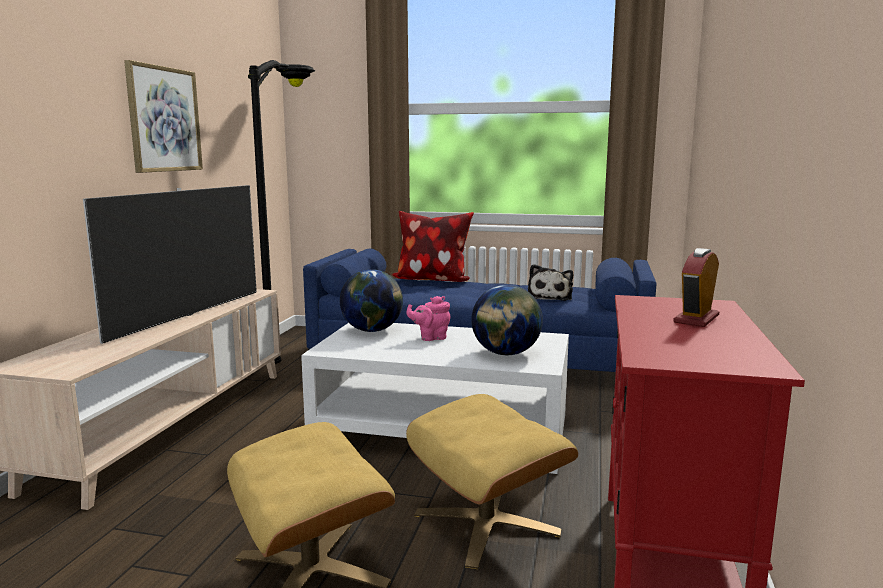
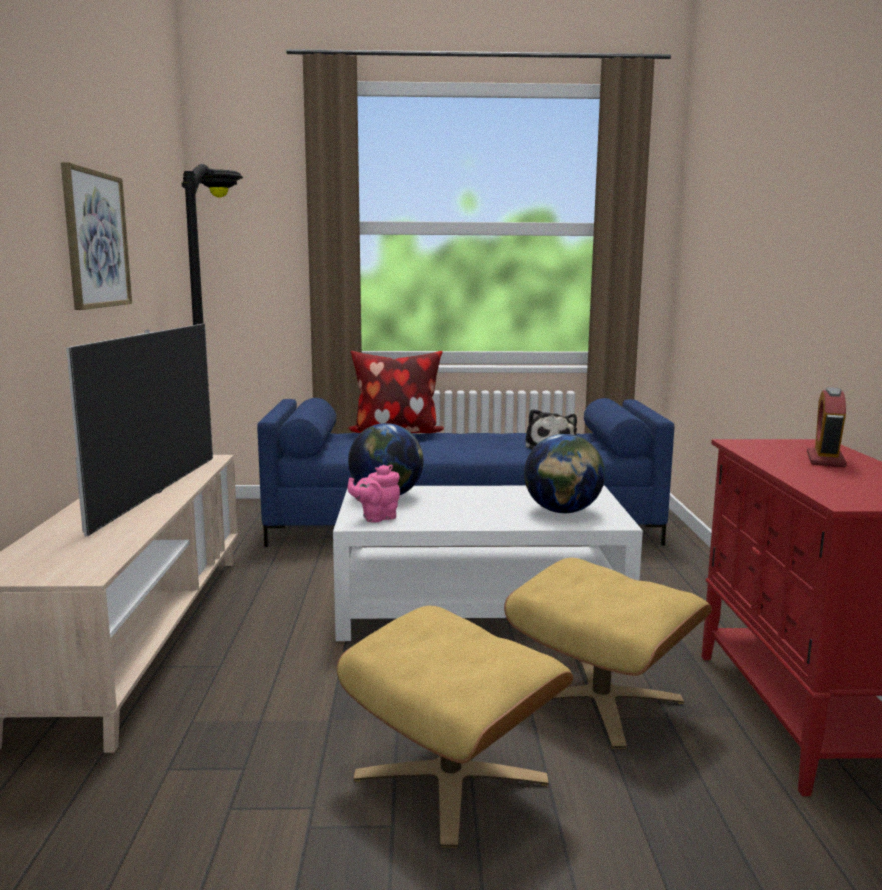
camera: 15 degrees left, 0 degrees up
pink teapot [407,296,451,341] -> pink teapot moved to [348,465,400,522]

